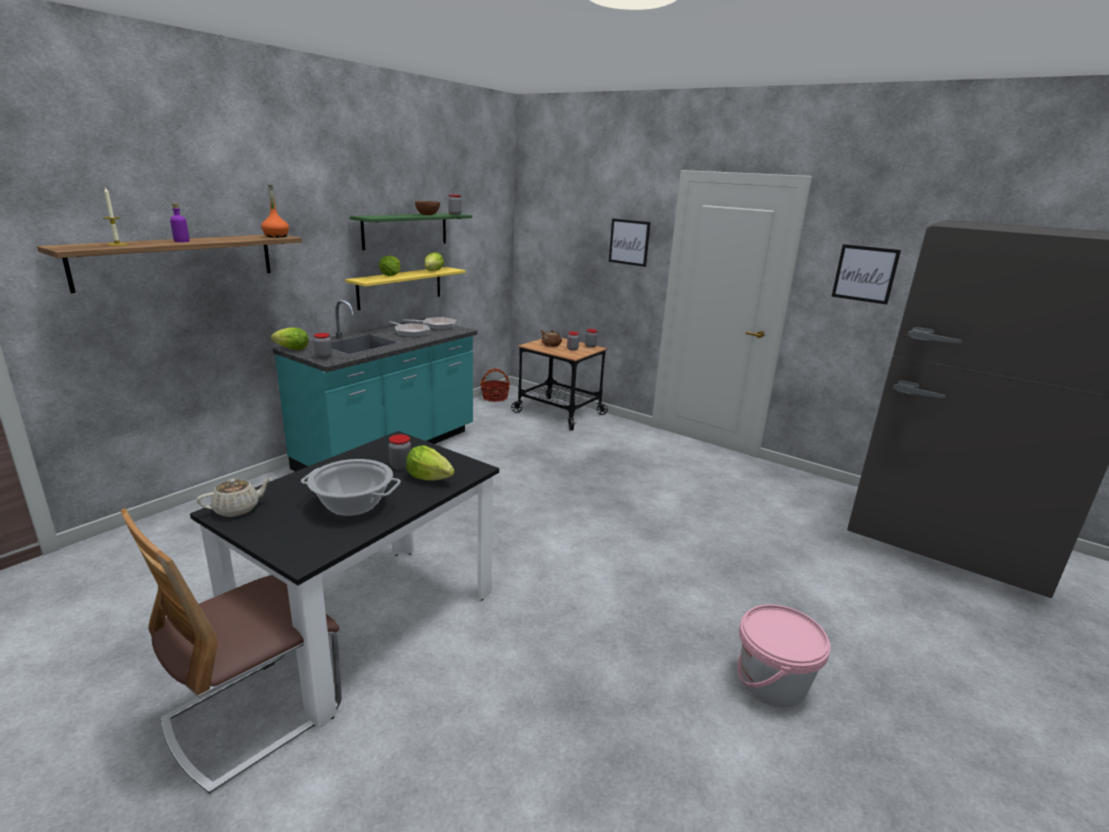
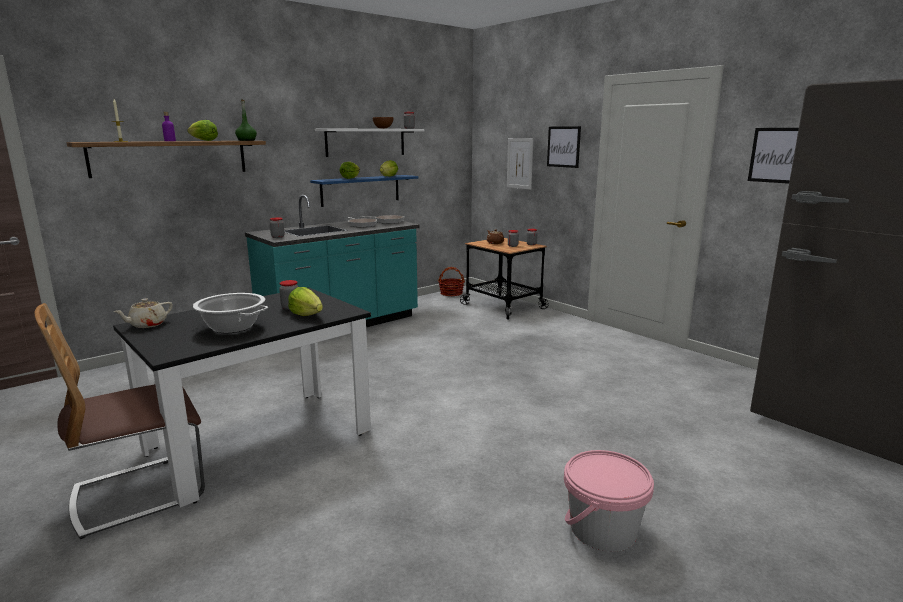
camera: 15 degrees right, 5 degrees down
beige teapot [197,478,272,517] -> beige teapot turned 150 degrees clockwise [113,299,173,328]
orange bottle [261,185,289,238] -> green bottle [235,100,257,141]
lettuce [271,328,309,350] -> lettuce moved to [187,120,218,141]
yellow shelf [345,267,466,310] -> blue shelf [310,175,419,207]
green shelf [350,213,472,250] -> white shelf [315,128,424,157]
none -> picture [507,138,533,190]

